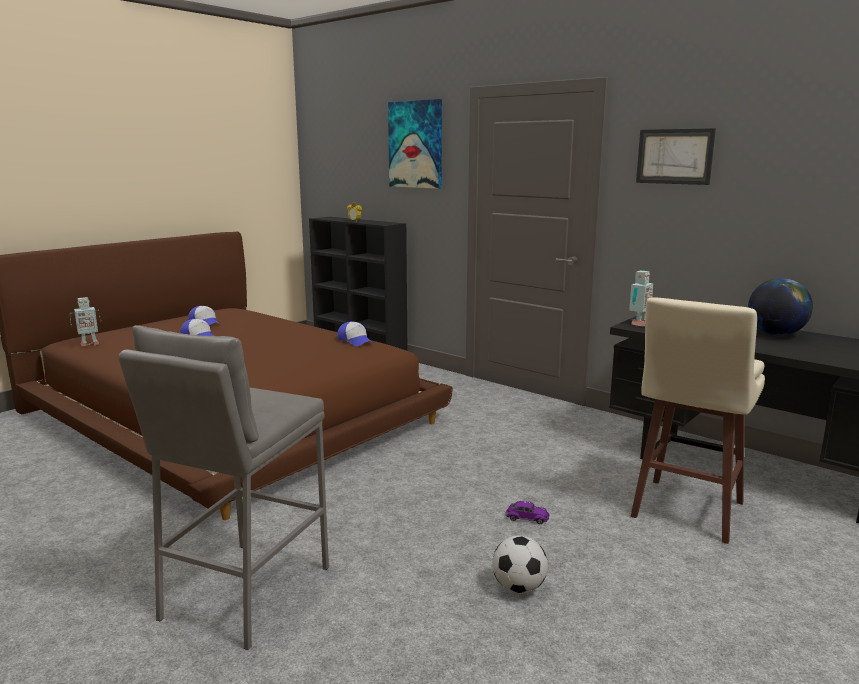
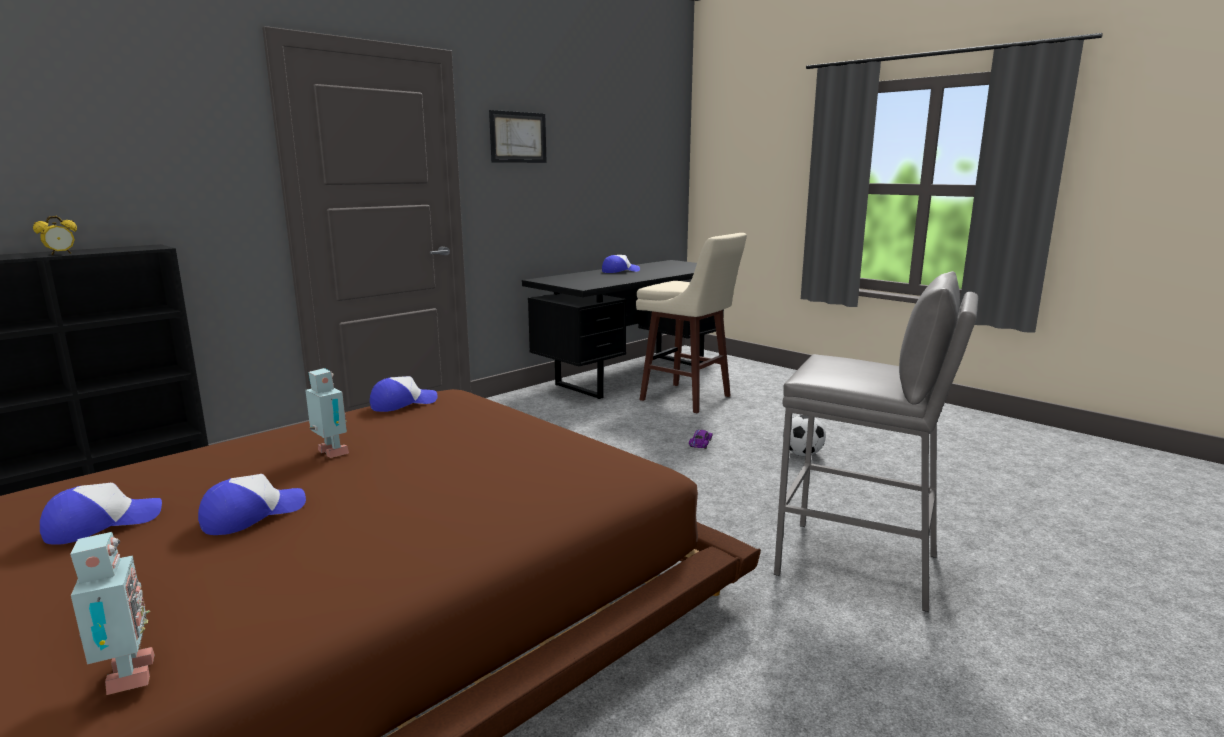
camera: 85 degrees left, 0 degrees up
picture [388,99,442,189] -> none
toy robot [629,271,654,327] -> toy robot moved to [305,368,349,458]
globe [748,278,813,336] -> cap [602,255,640,273]

